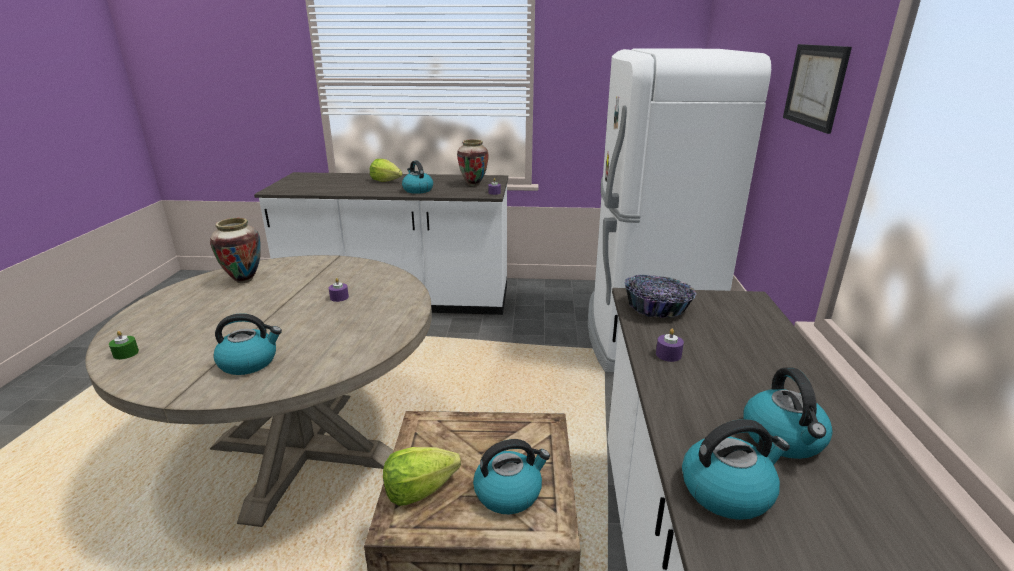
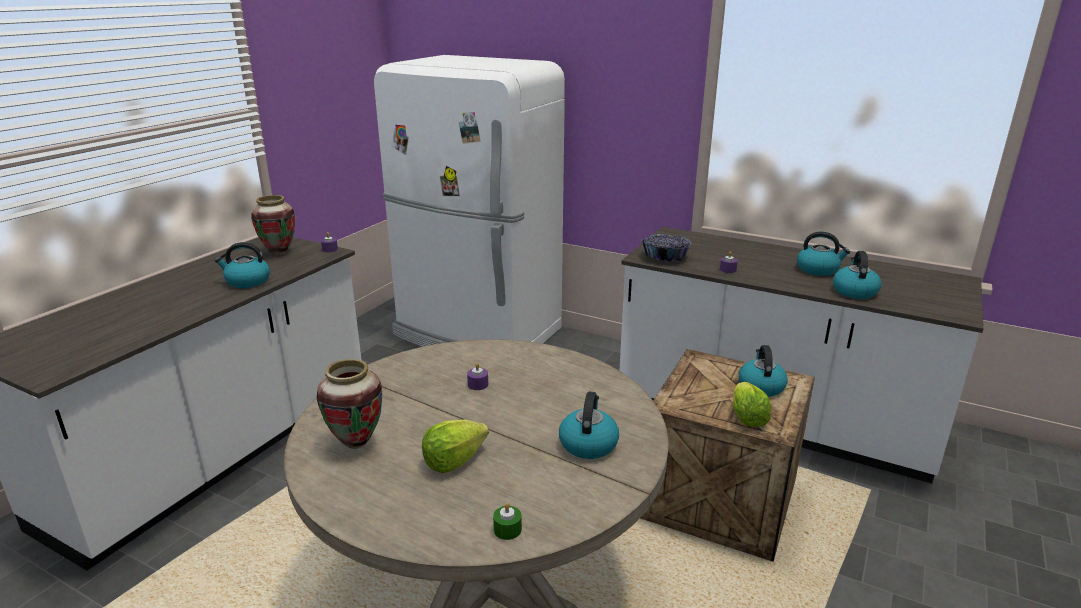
camera: 65 degrees left, 0 degrees up
lettuce [370,159,402,182] -> lettuce moved to [422,419,489,473]
picture [783,44,852,134] -> none

